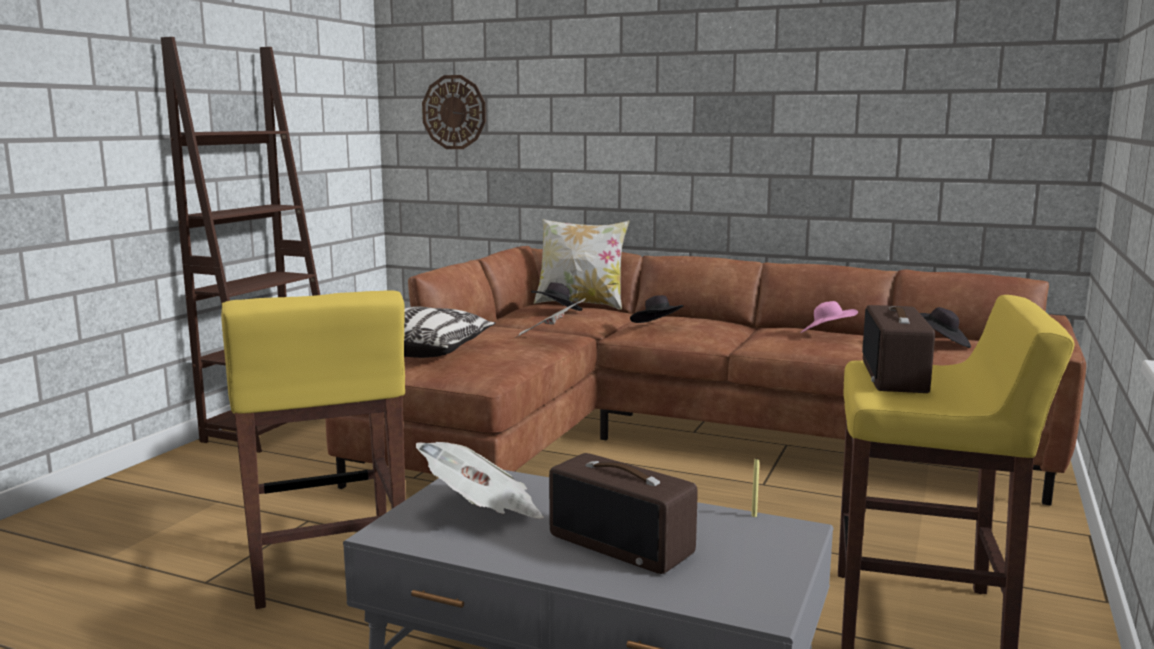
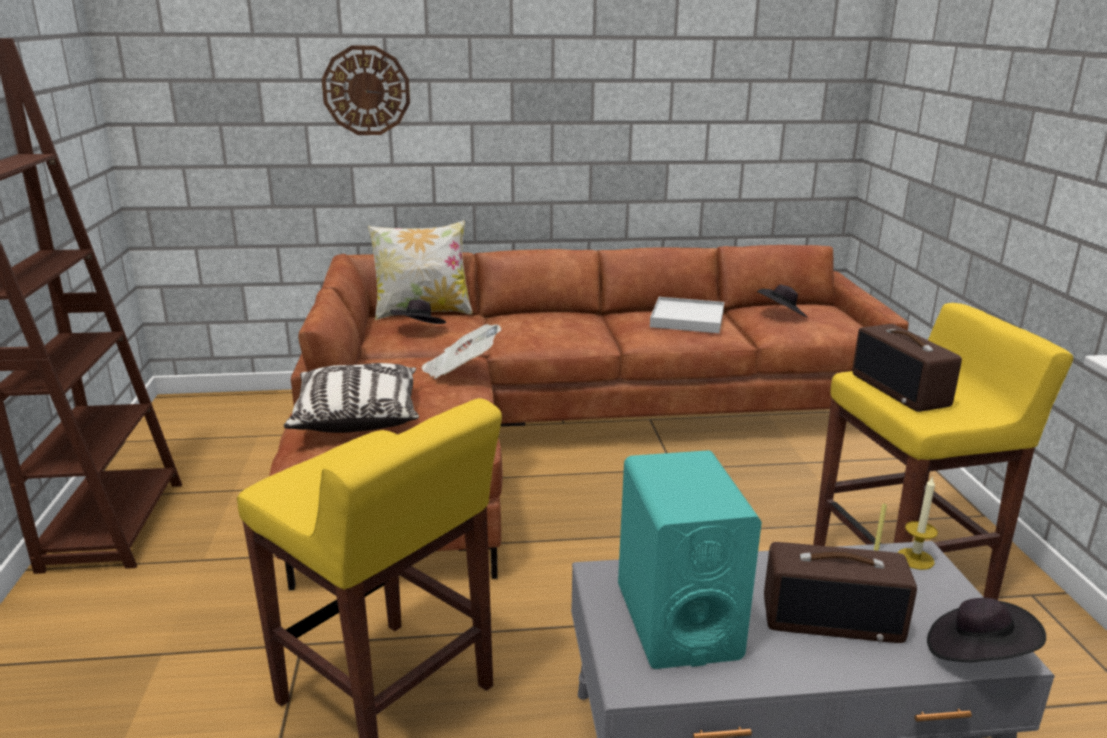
camera: 30 degrees left, 10 degrees up
newspaper [416,442,544,519] -> turquoise speaker [618,450,762,669]
wall clock [422,75,486,149] -> wall clock moved to [322,46,410,135]
black hat [630,295,684,323] -> black hat moved to [927,598,1046,662]
pink hat [800,301,858,333] -> white tray [650,297,724,333]
none -> candle [898,475,938,570]

